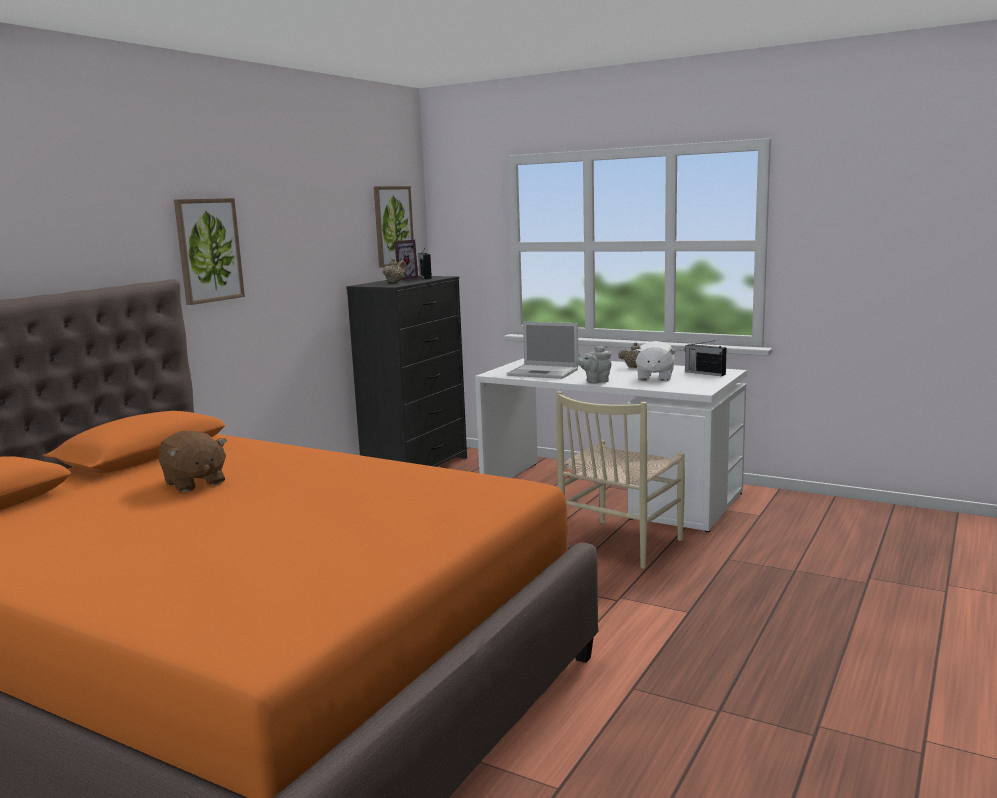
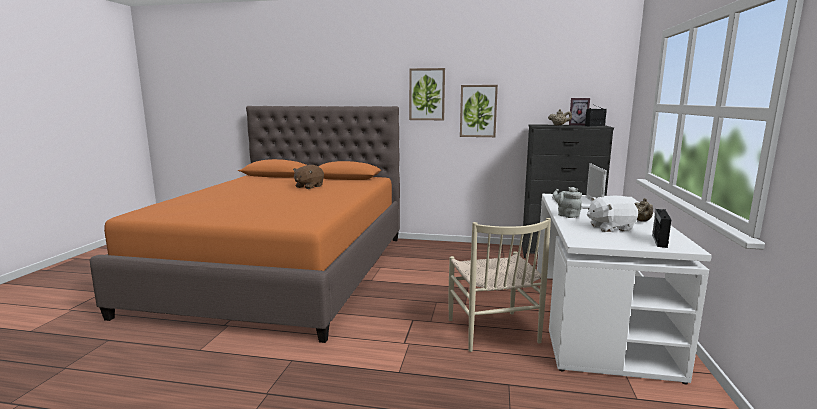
camera: 70 degrees right, 0 degrees up
picture [374,186,414,268] -> picture moved to [460,85,498,137]
beige chair [556,391,685,569] -> beige chair turned 120 degrees counterclockwise [449,218,551,352]

